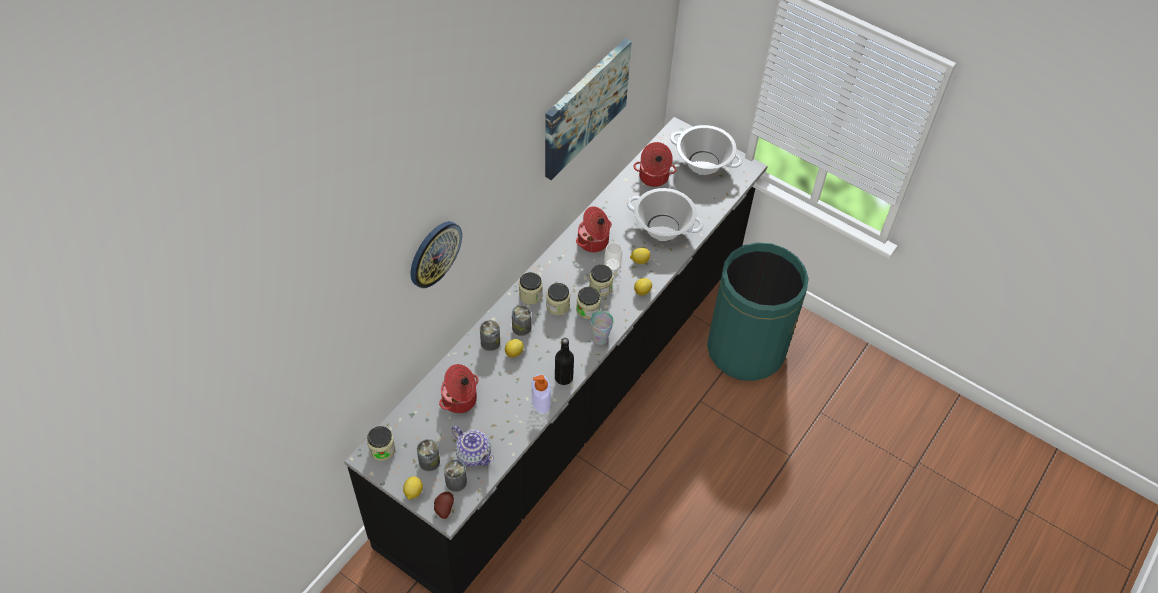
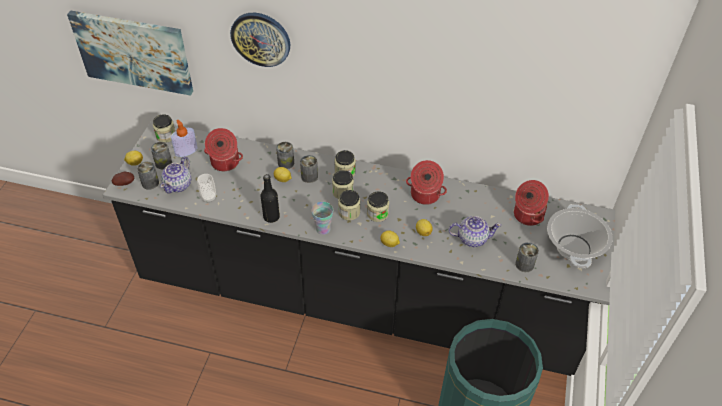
camera: 70 degrees right, 5 degrees down
soap dispenser [532,374,551,414] -> soap dispenser moved to [171,120,198,157]
picture [545,38,632,180] -> picture moved to [67,11,193,96]
cup [605,242,622,272] -> cup moved to [197,174,216,203]
cooking pot [627,188,704,241] -> teapot [448,216,501,247]
none -> can [515,242,539,272]

